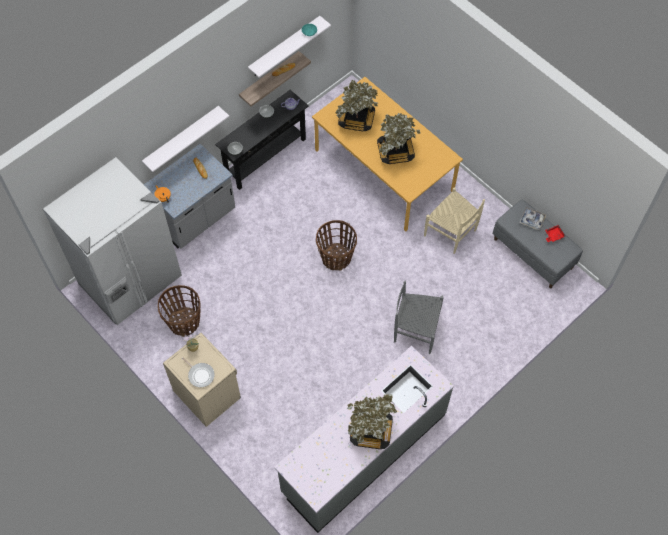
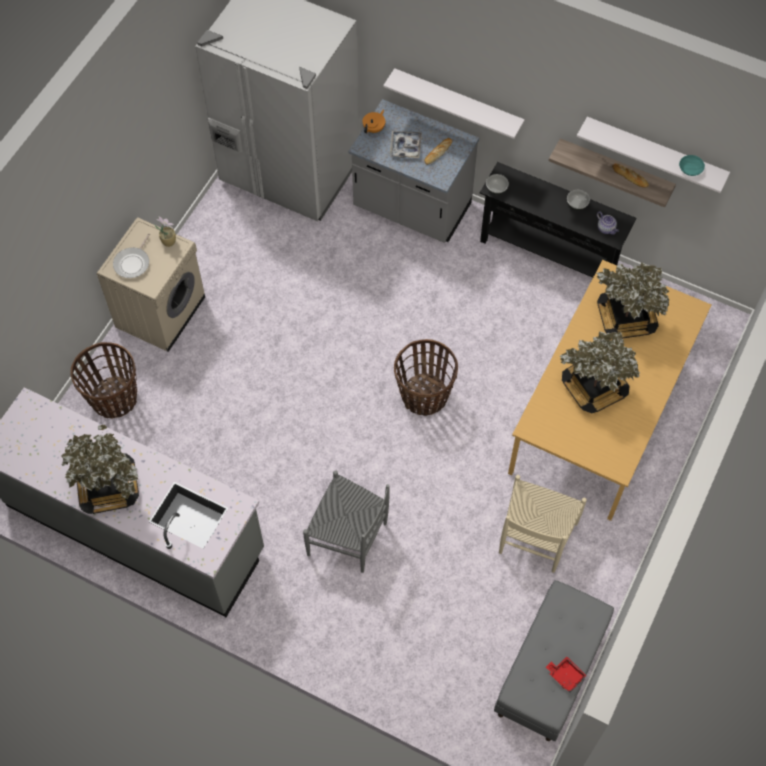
camera: 70 degrees right, 0 degrees up
basket [158,285,201,337] -> basket moved to [71,342,137,418]
grey chair [394,281,444,354] -> grey chair turned 120 degrees clockwise [303,470,389,573]
tray [519,207,546,230] -> tray moved to [390,131,422,158]

